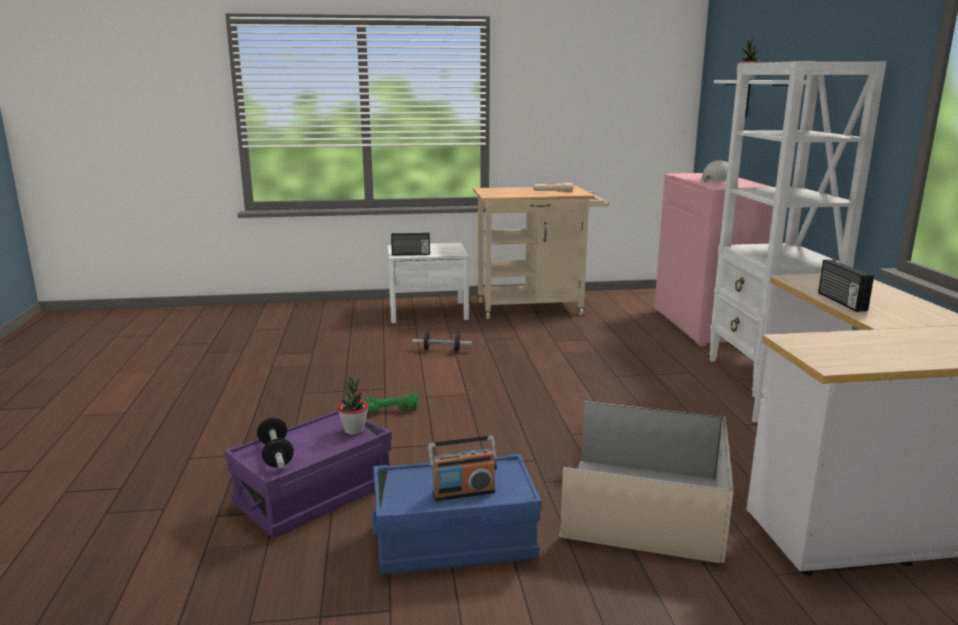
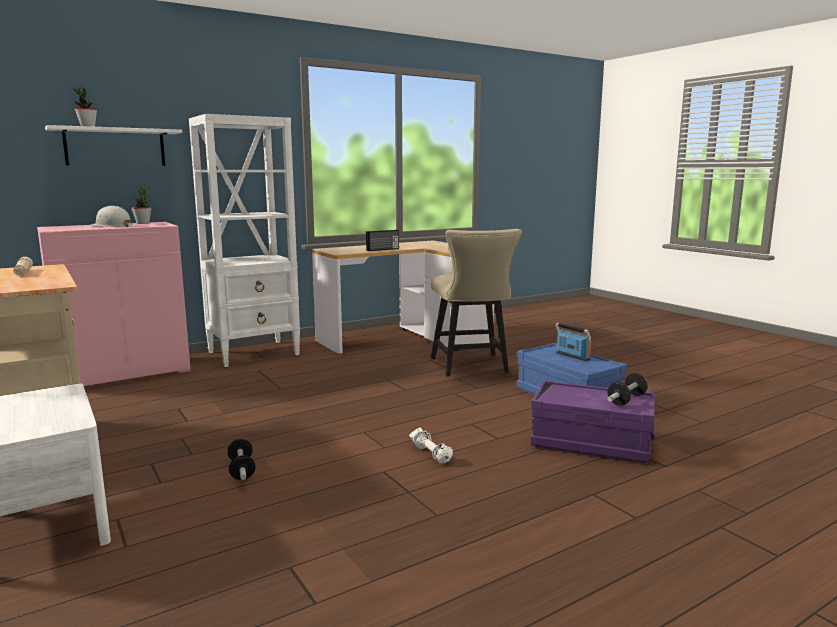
camera: 115 degrees left, 5 degrees down
potted plant [337,376,369,434] -> potted plant moved to [131,187,152,224]
green dumbbell [364,393,419,412] -> white dumbbell [409,428,453,464]
radio [391,232,430,256] -> none
beige storage box [559,401,734,563] -> beige chair [430,229,522,377]

